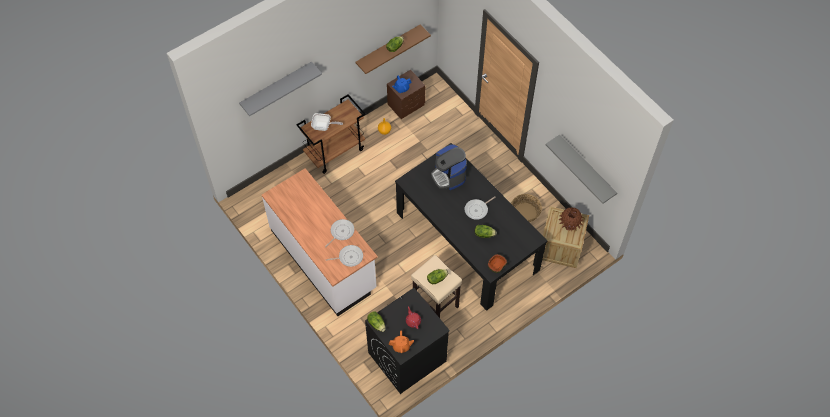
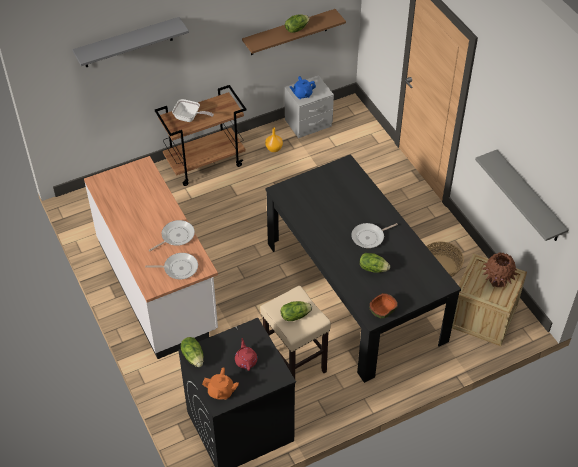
camera: 10 degrees right, 10 degrees down
brown nightstand [387,70,425,119] -> grey nightstand [285,75,334,138]
coffee machine [431,144,467,190] -> none

